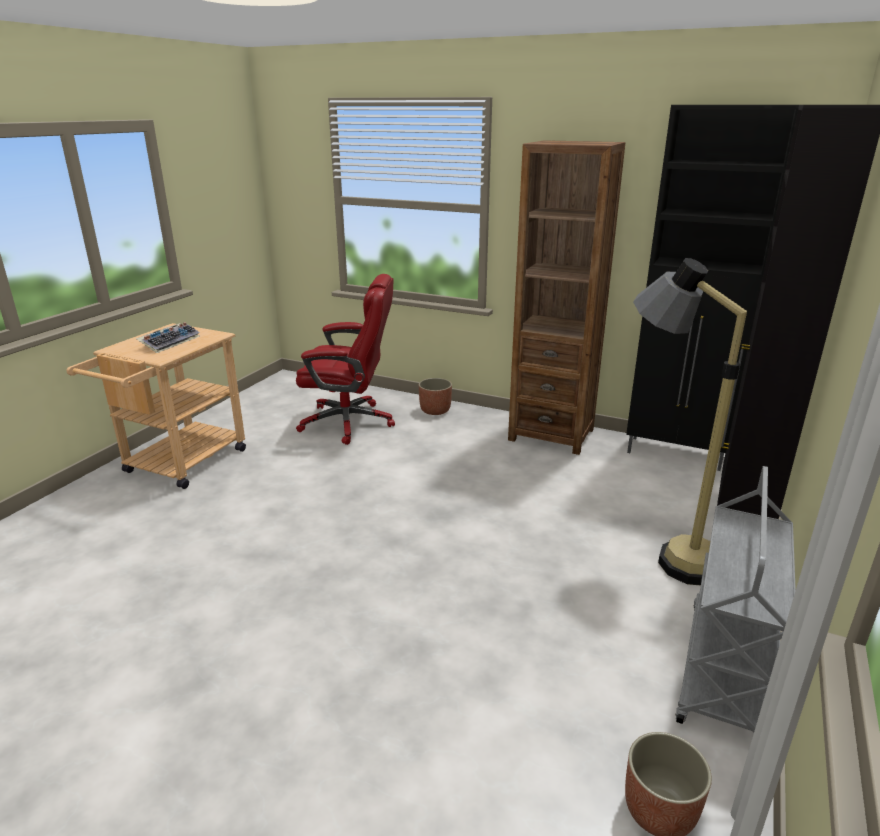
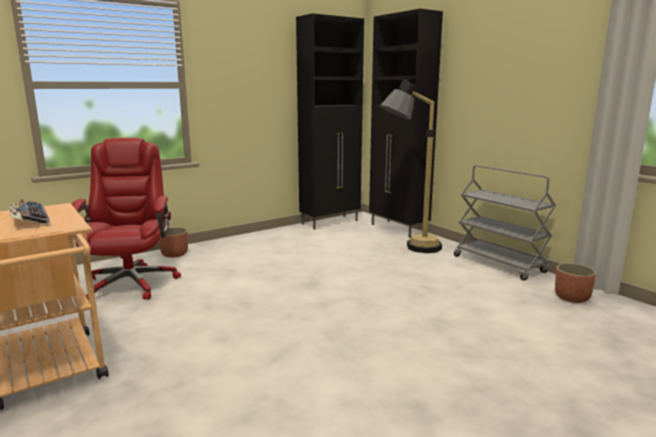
camera: 60 degrees left, 10 degrees down
red office chair [296,274,395,445] -> red office chair turned 45 degrees counterclockwise [72,138,181,301]
brown bookcase [508,140,625,455] -> none

